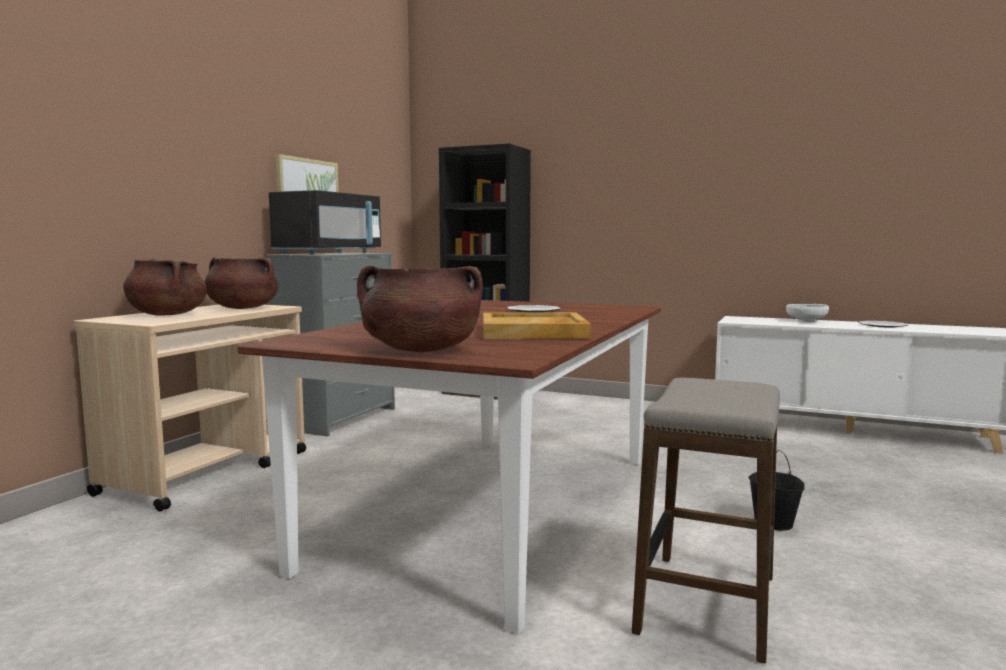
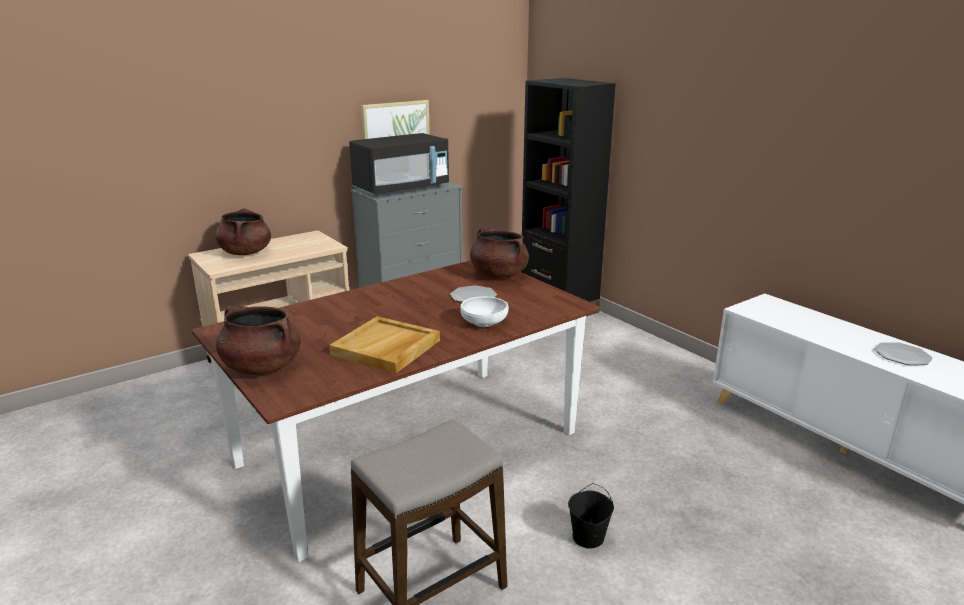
camera: 30 degrees right, 15 degrees up
brown cooking pot [204,257,279,309] -> brown cooking pot moved to [470,228,529,278]
white bowl [786,304,829,322] -> white bowl moved to [460,296,509,327]

